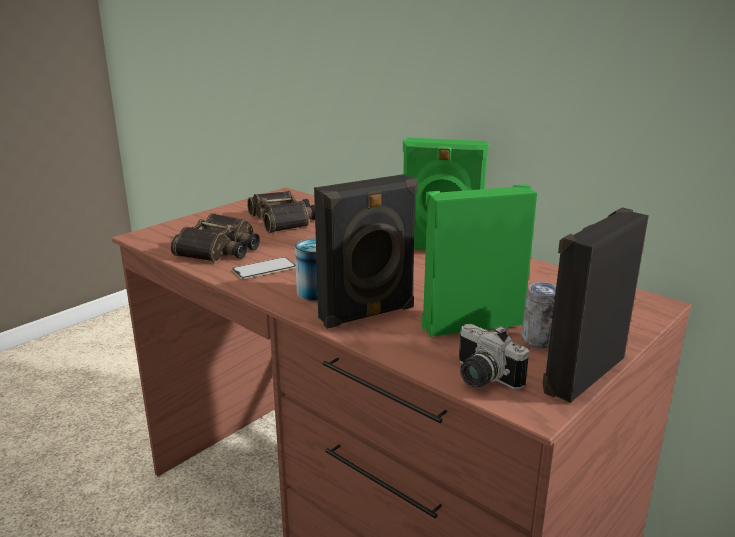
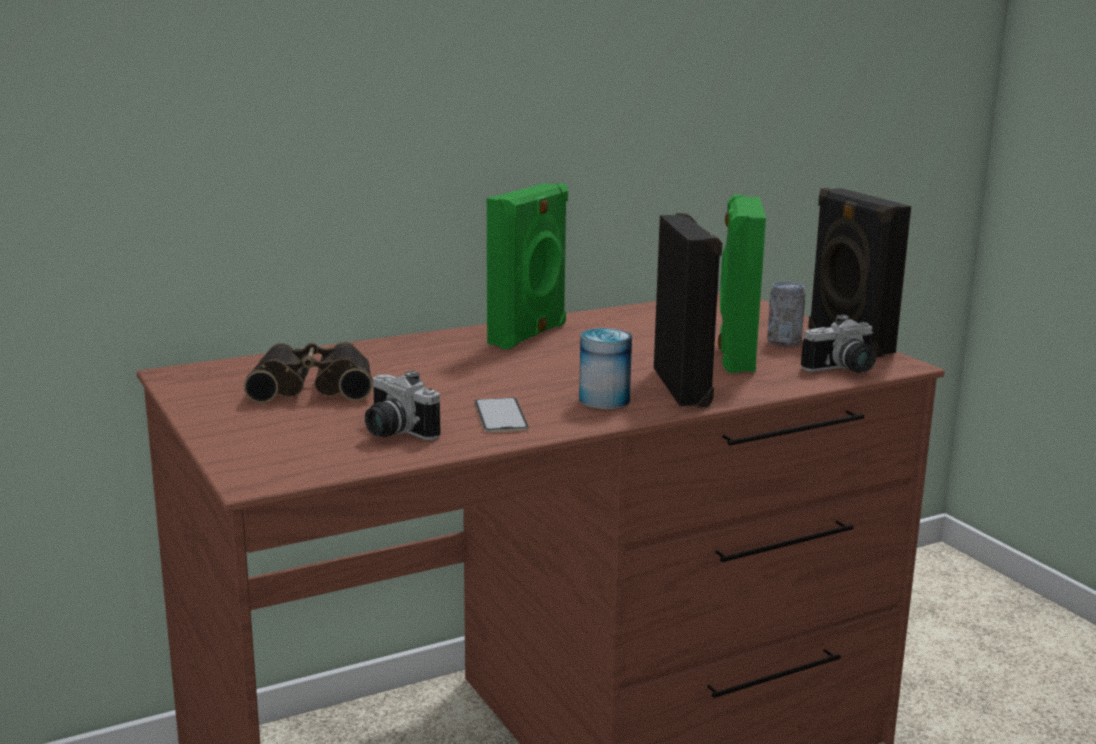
camera: 70 degrees left, 5 degrees down
binoculars [170,213,260,262] -> camera [365,371,440,440]

